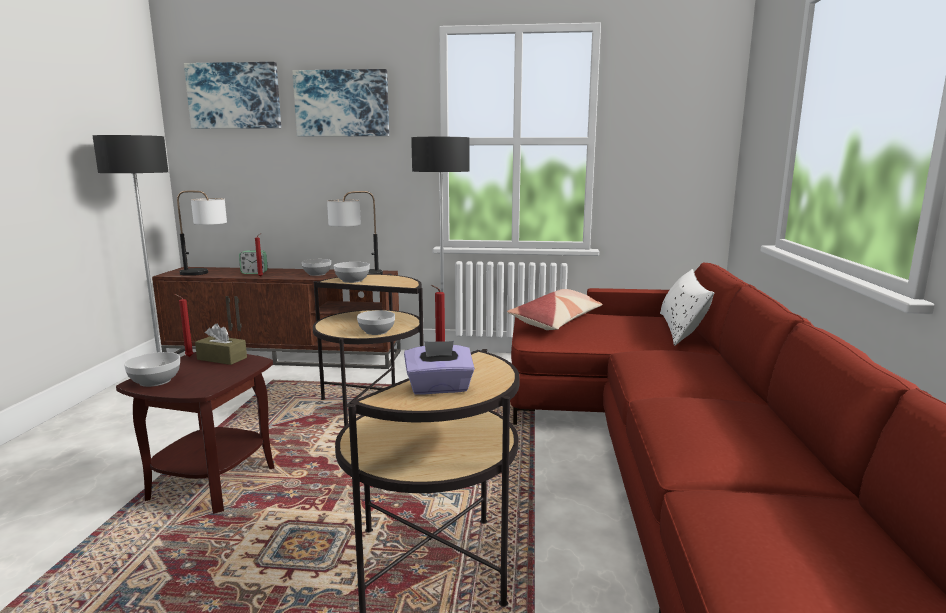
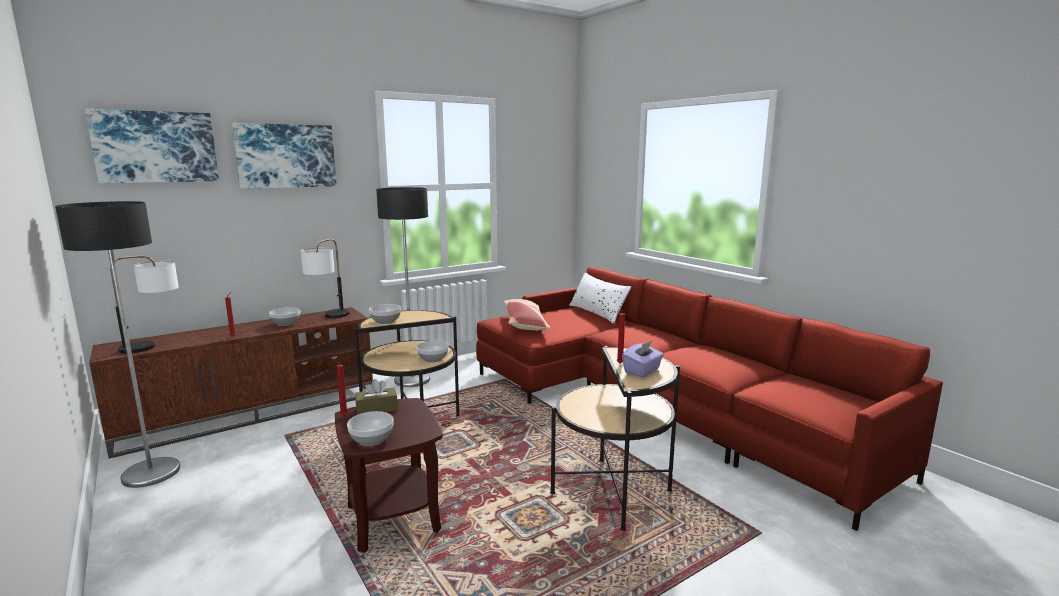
camera: 40 degrees left, 0 degrees up
alarm clock [239,250,268,274] -> none

